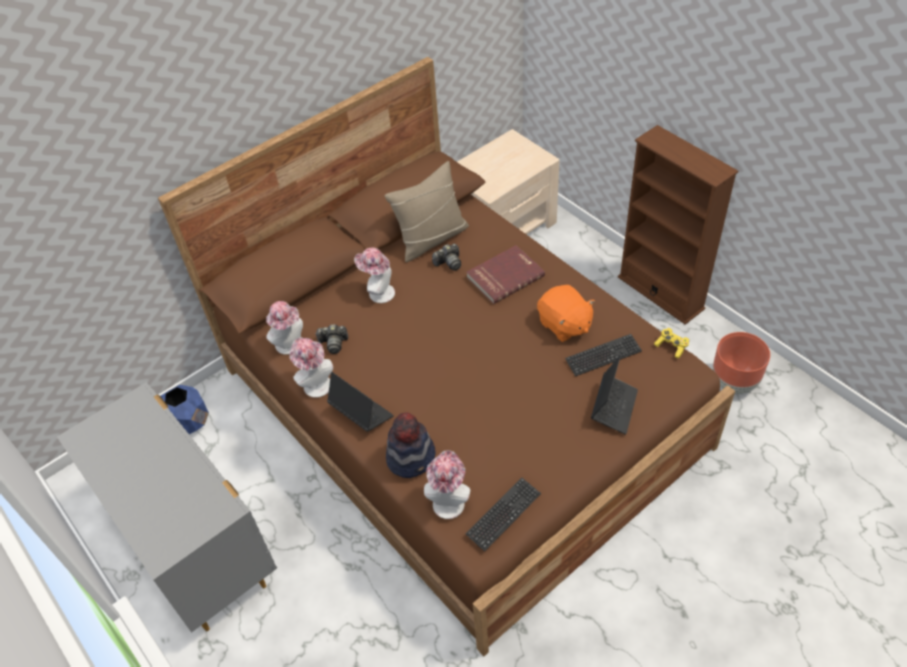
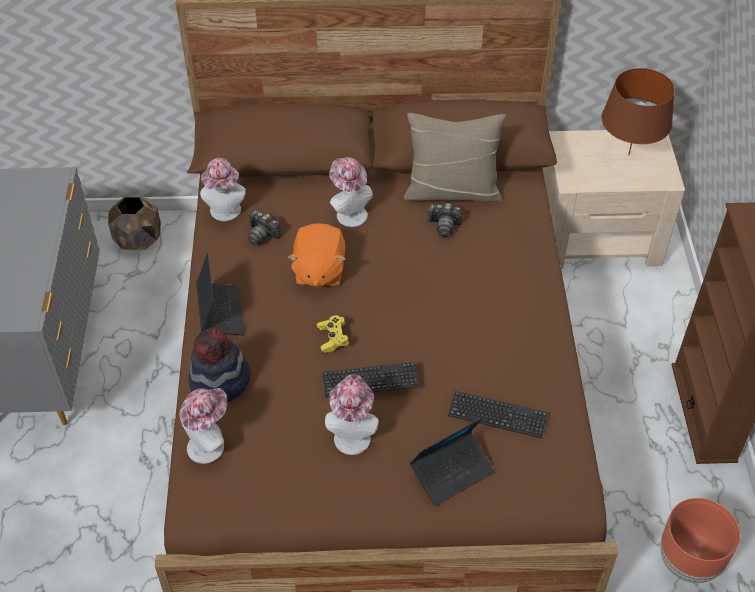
camera: 35 degrees right, 0 degrees up
blue planter [160,385,209,434] -> brown planter [108,197,160,250]
hat [289,337,333,398] -> hat moved to [325,374,379,455]
keyboard [465,478,541,552] -> keyboard moved to [322,362,419,398]
red book [466,245,545,304] -> none
orange plush toy [537,285,595,342] -> orange plush toy moved to [288,223,346,287]
yellow game controller [654,328,689,359] -> yellow game controller moved to [317,315,349,353]
none -> brown table lamp [601,68,675,155]

